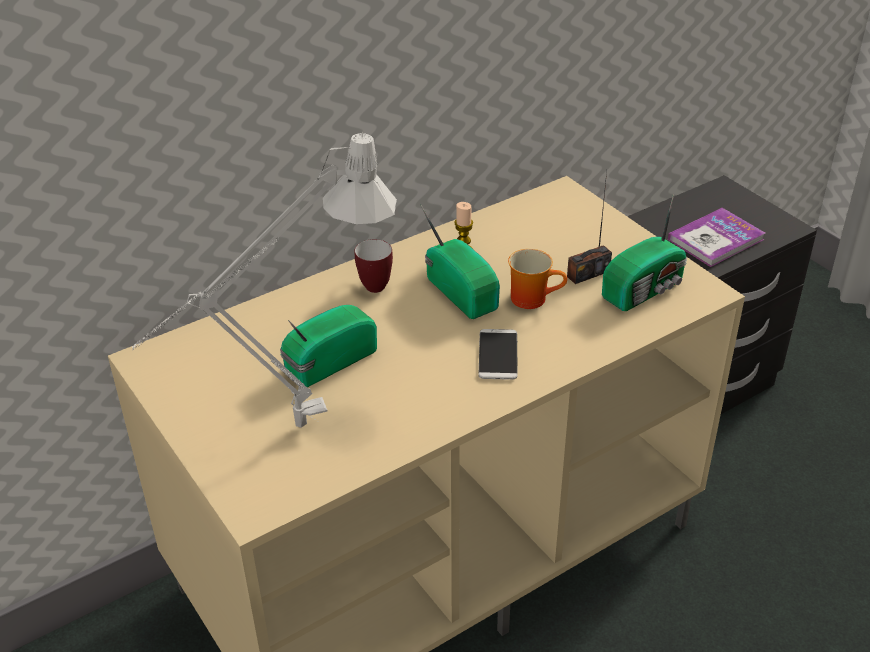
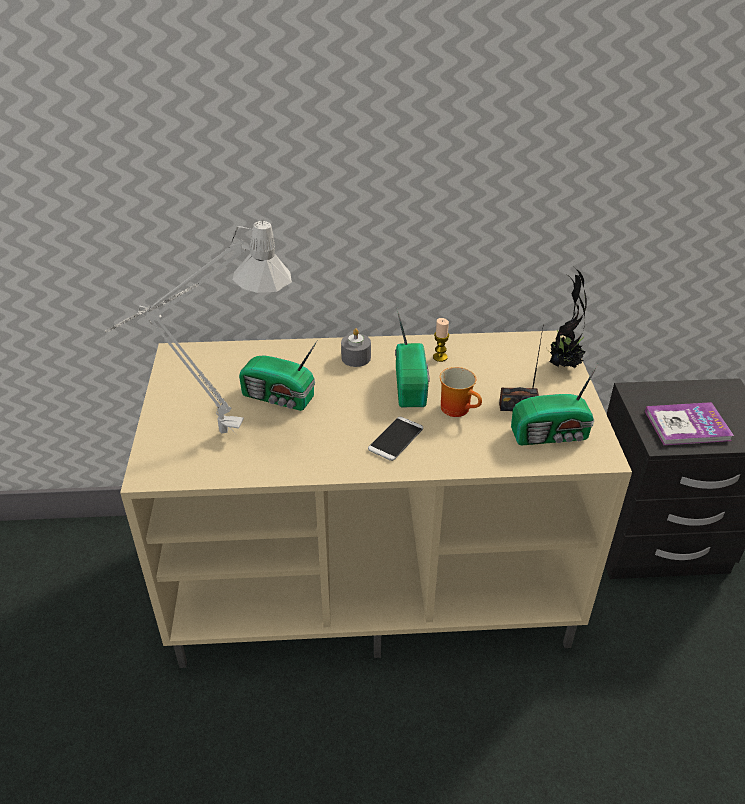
camera: 30 degrees right, 0 degrees up
radio [280,305,377,387] -> radio turned 150 degrees counterclockwise [239,340,318,411]
mug [354,239,393,293] -> grey candle [341,328,371,367]
none -> potted plant [546,268,587,368]

